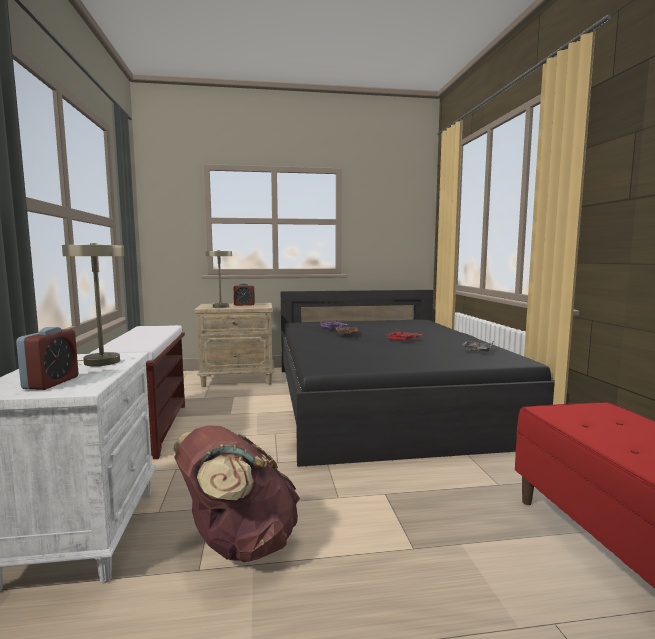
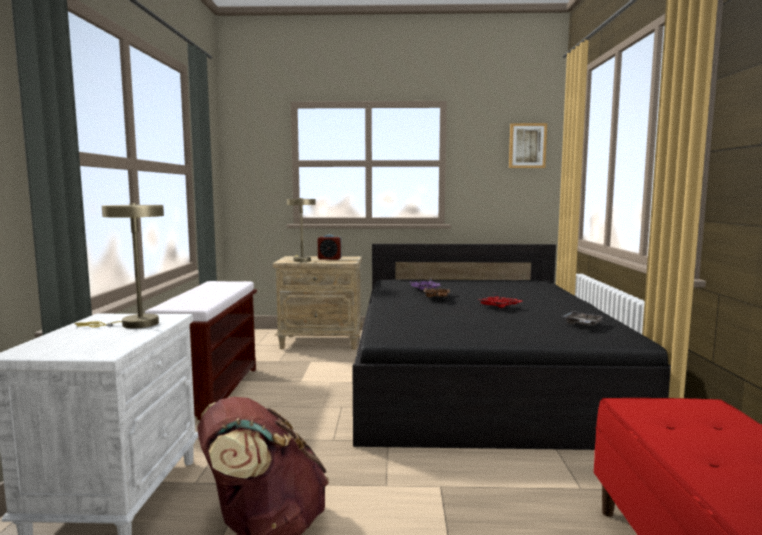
camera: 10 degrees right, 0 degrees up
alarm clock [16,327,78,390] -> none
none -> picture [509,123,547,168]

